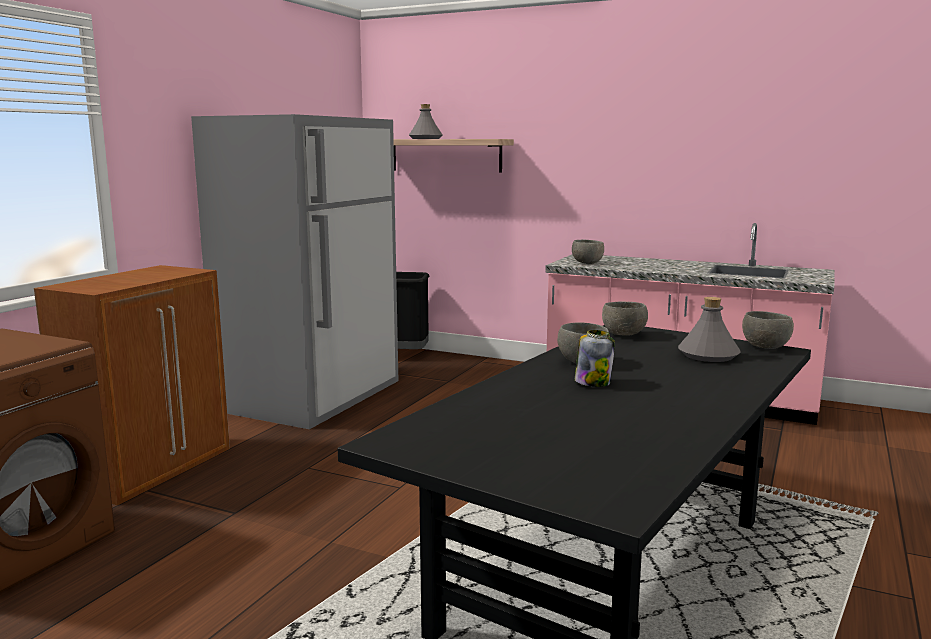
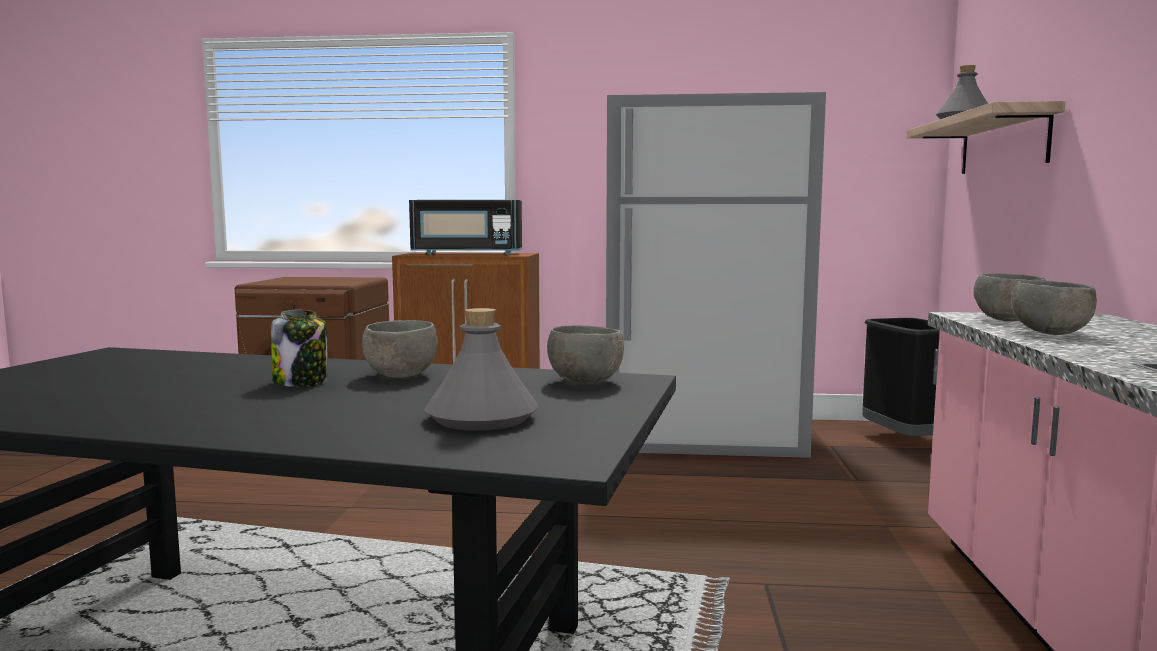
camera: 70 degrees right, 5 degrees down
grey bowl [742,311,794,349] -> grey bowl moved to [1012,281,1097,335]
none -> black microwave [409,200,522,255]

